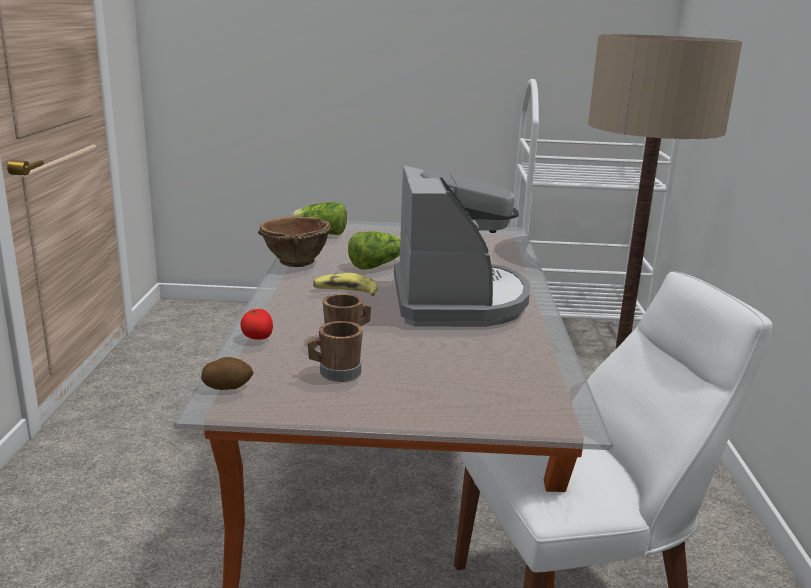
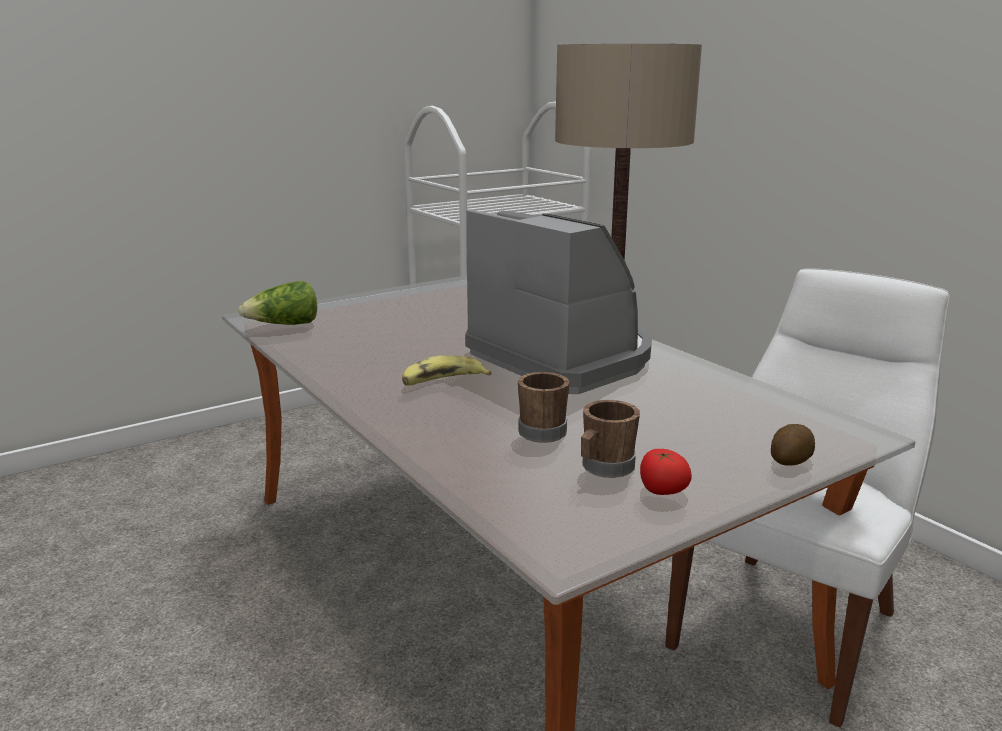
camera: 35 degrees left, 0 degrees up
potato [201,357,253,390] -> potato moved to [771,424,815,466]
tomato [240,309,273,340] -> tomato moved to [640,449,692,495]
brown bowl [258,216,332,267] -> none
lettuce [348,232,400,270] -> none

